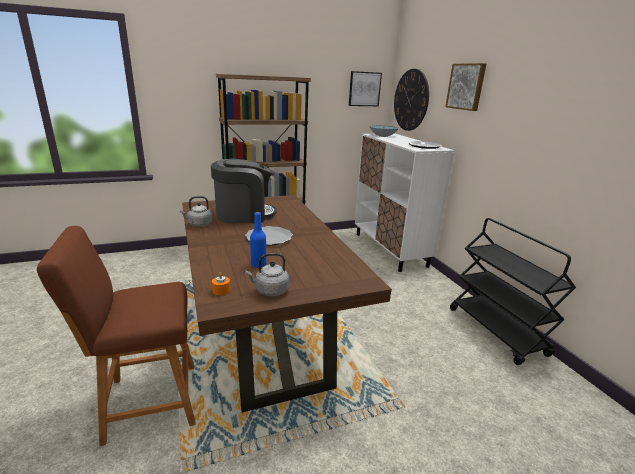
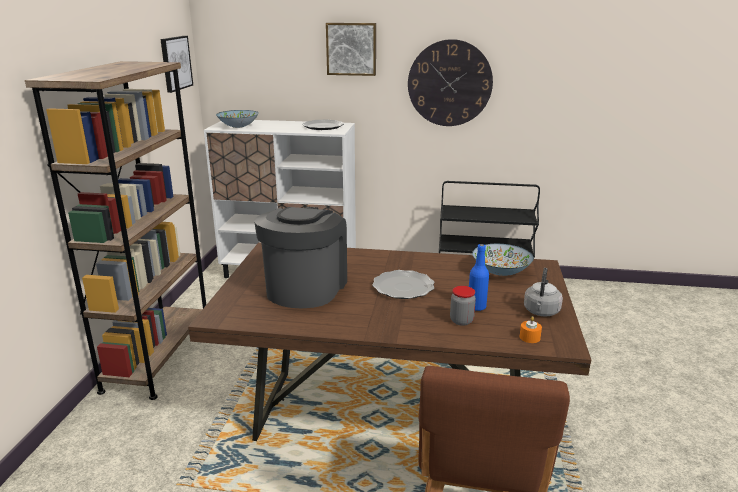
camera: 60 degrees left, 0 degrees up
grey kettle [180,196,212,227] -> none
wall clock [394,69,429,131] -> wall clock moved to [408,39,493,126]
none -> jar [450,286,476,326]
none -> bowl [472,244,534,276]

